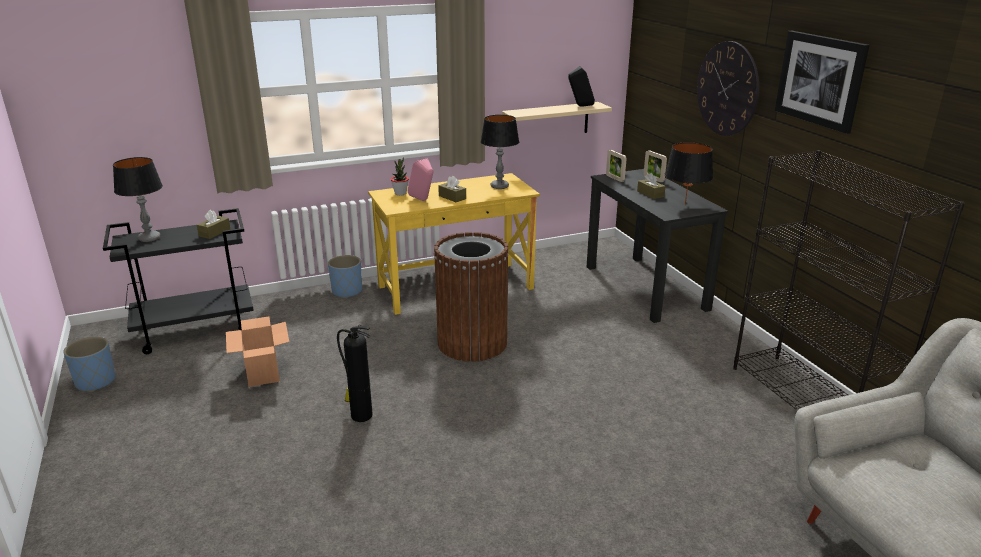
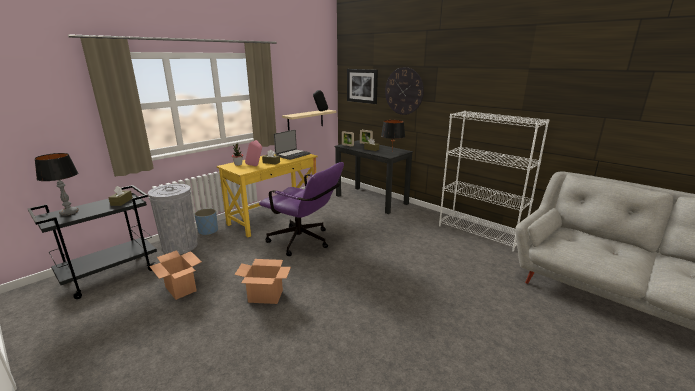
camera: 25 degrees left, 5 degrees down
blue planter [63,337,116,392] -> none
fire extinguisher [337,325,373,422] -> cardboard box [234,259,291,304]
brown trash can [434,232,509,362] -> purple office chair [259,162,344,256]
table lamp [481,115,519,189] -> laptop [274,130,311,160]
black bookcase [733,150,965,411] -> white bookcase [439,111,549,251]
picture [775,31,870,134] -> picture moved to [347,69,378,104]
none -> grey trash can [148,184,198,254]

